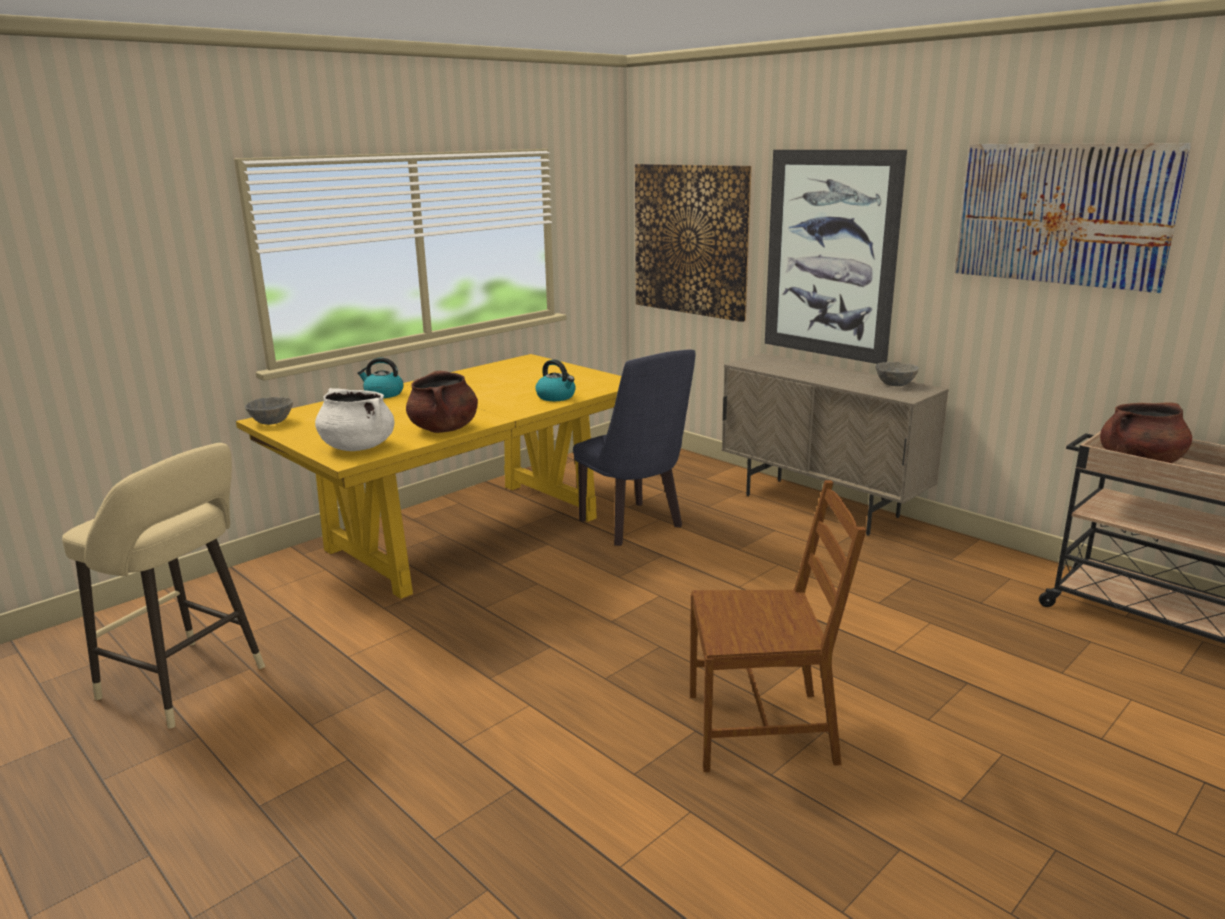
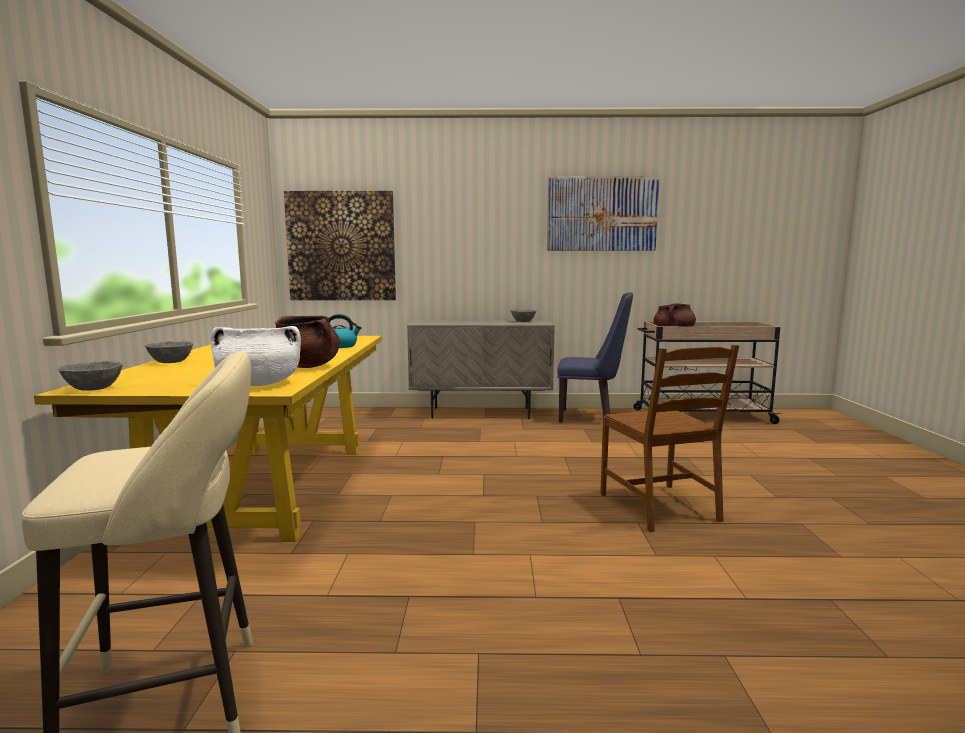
camera: 45 degrees left, 10 degrees down
kettle [357,358,404,398] -> grey bowl [145,341,193,363]
blue chair [573,349,695,546] -> blue chair moved to [557,292,633,423]
brown chair [690,480,866,772] -> brown chair turned 120 degrees clockwise [600,345,739,532]
picture [765,150,907,364] -> none

